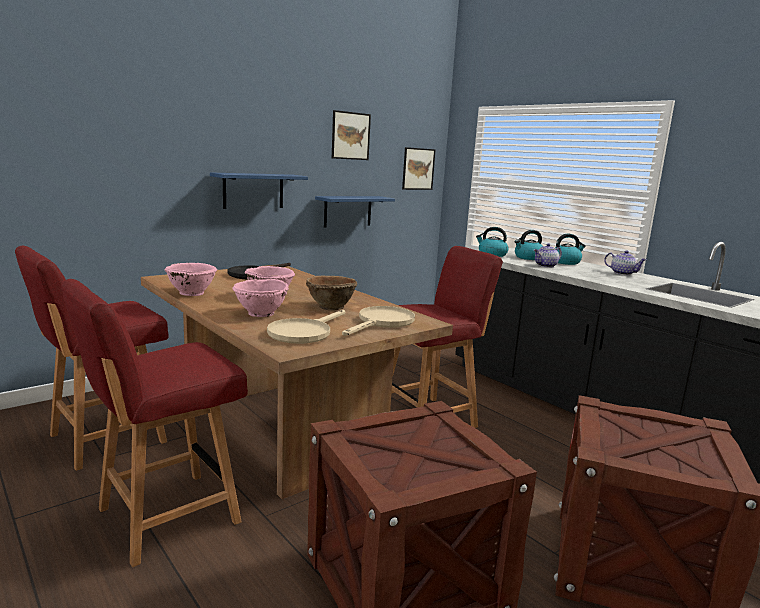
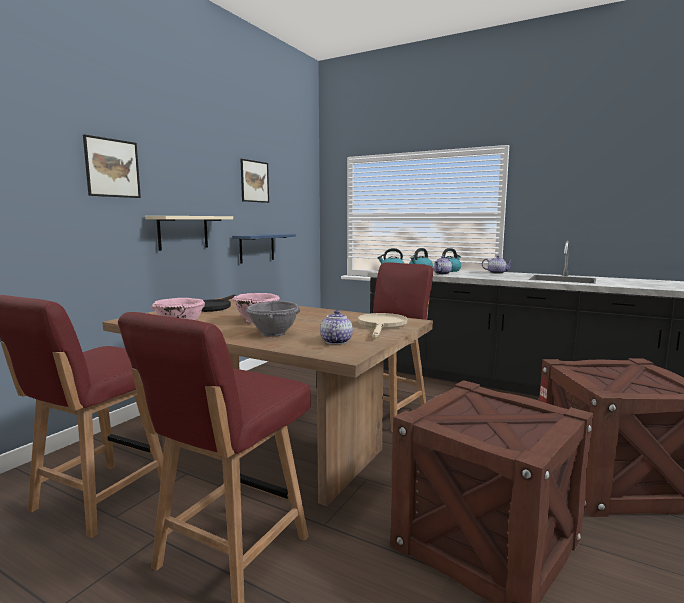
camera: 20 degrees left, 5 degrees down
blue shelf [210,172,308,209] -> beige shelf [145,216,233,251]
pink bowl [232,279,289,317] -> grey bowl [246,301,300,337]
beige frying pan [267,310,345,344] -> teapot [320,310,353,344]
brown bowl [306,276,357,310] -> none
picture [402,147,436,190] -> picture moved to [83,134,141,198]

